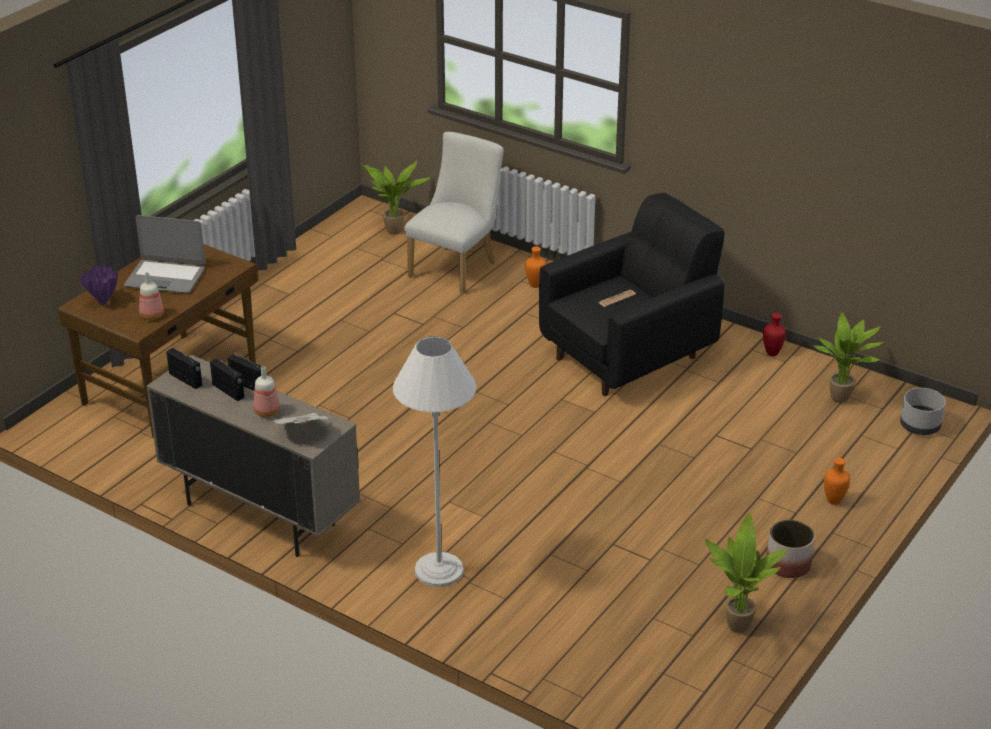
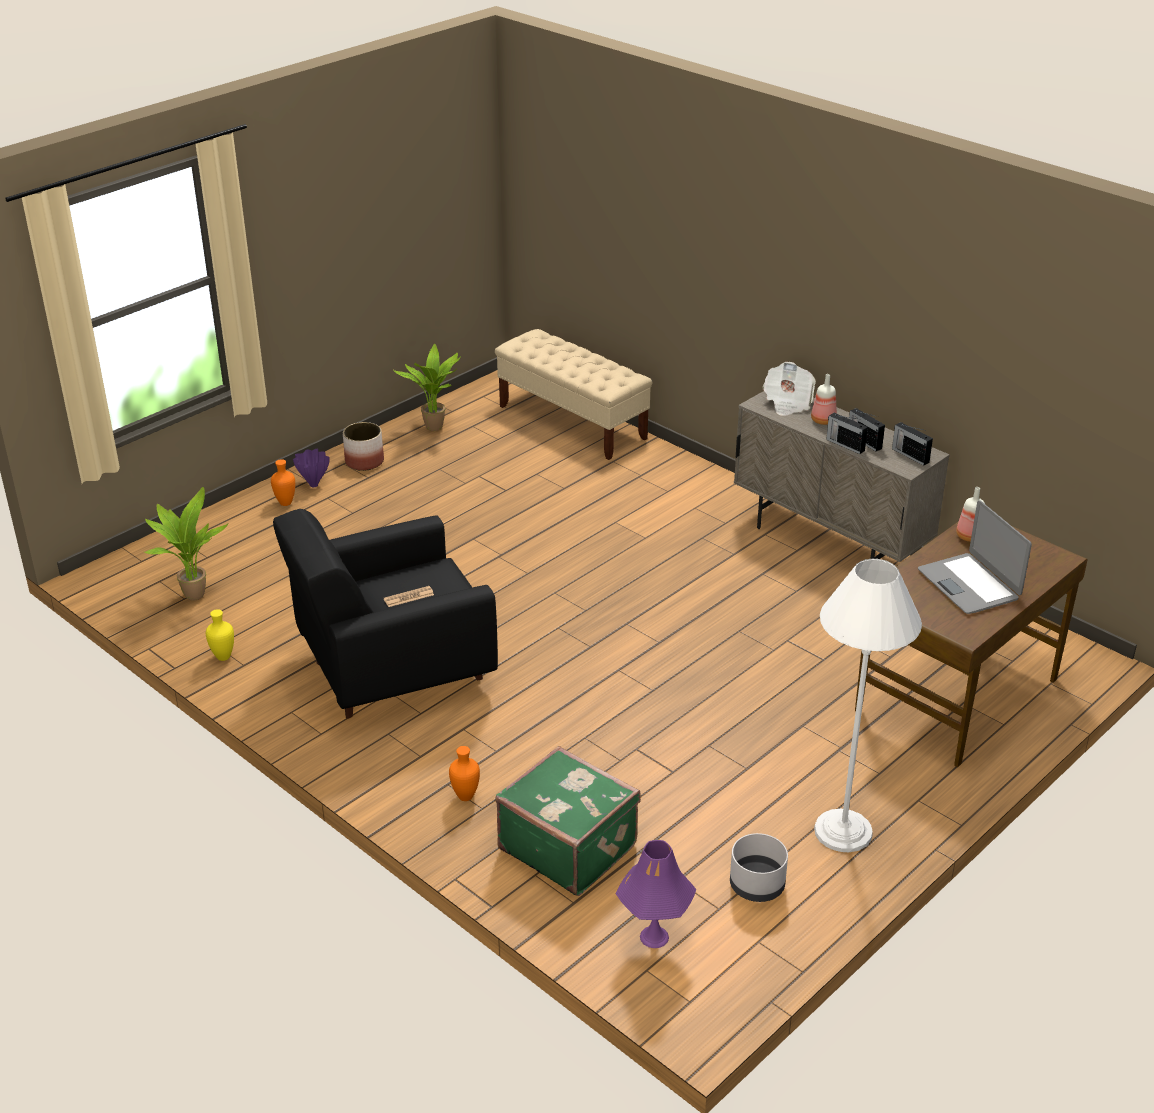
camera: 170 degrees left, 0 degrees up
purple vase [80,264,118,305] -> purple vase moved to [293,449,330,487]
laptop [124,215,205,293] -> laptop turned 135 degrees counterclockwise [918,501,1032,614]
potted plant [361,161,430,234] -> purple table lamp [616,840,696,948]
white floor lamp [393,336,477,587] -> white floor lamp moved to [814,559,922,852]
white chair [404,132,504,294] -> green suitcase [495,746,641,896]
red vase [763,313,786,356] -> yellow vase [206,609,234,661]
grey planter [900,388,946,435] -> grey planter moved to [730,833,788,902]
none -> beige bench [495,329,653,460]

